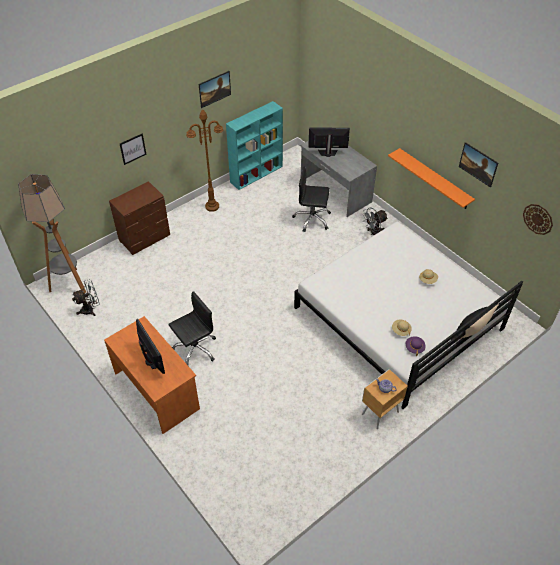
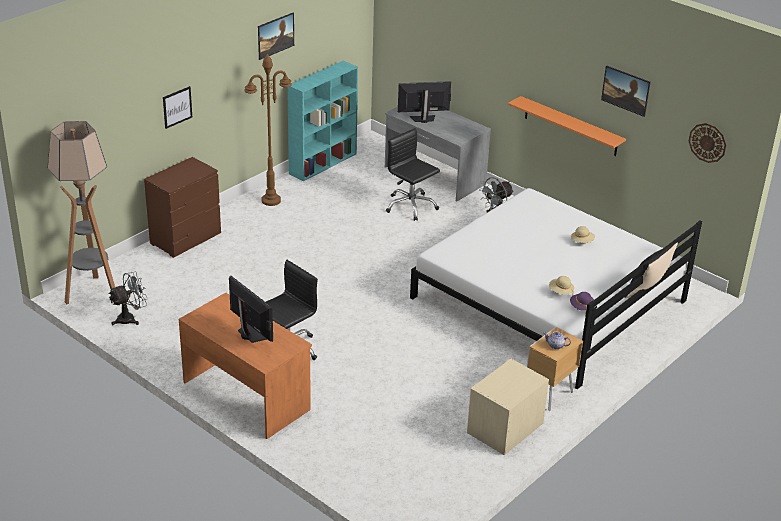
camera: 10 degrees left, 15 degrees down
black office chair [292,166,331,232] -> black office chair turned 45 degrees clockwise [386,128,440,221]
none -> beige nightstand [467,358,549,455]

